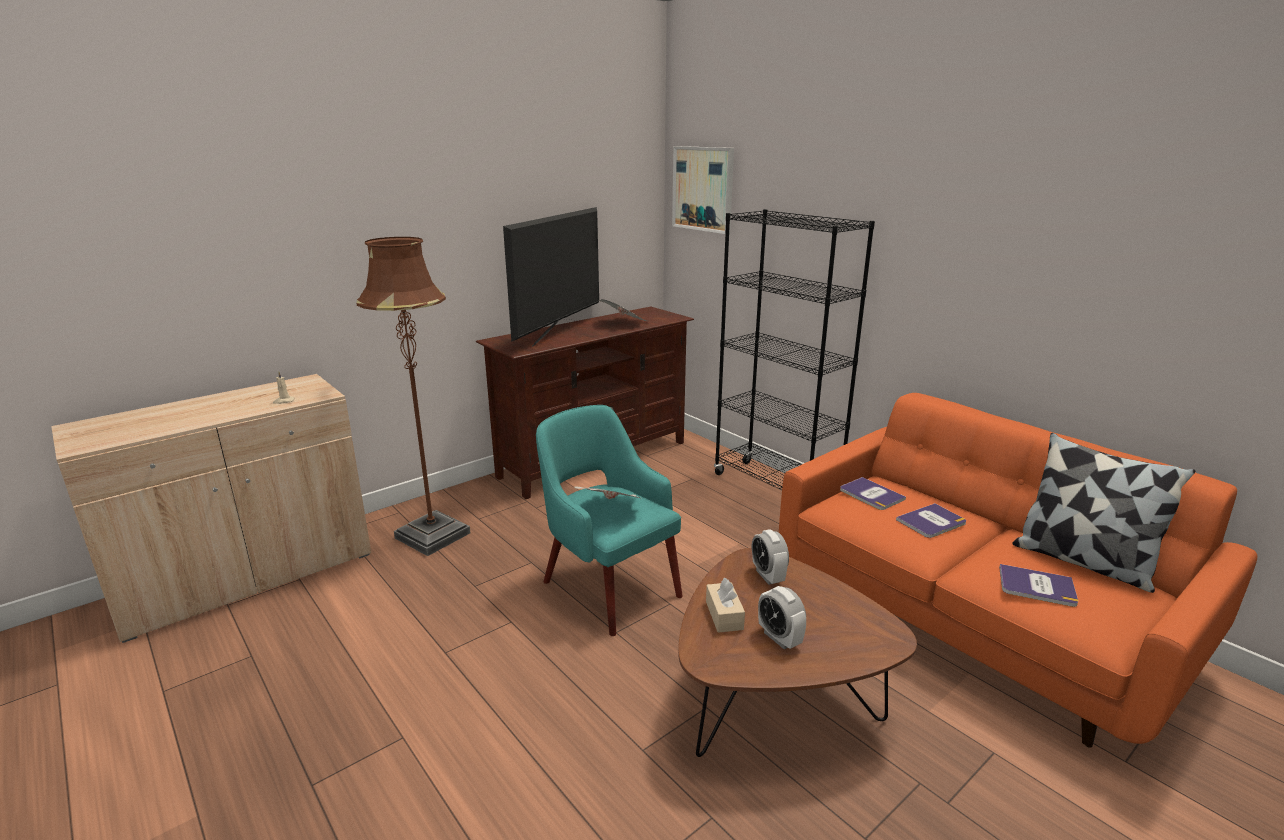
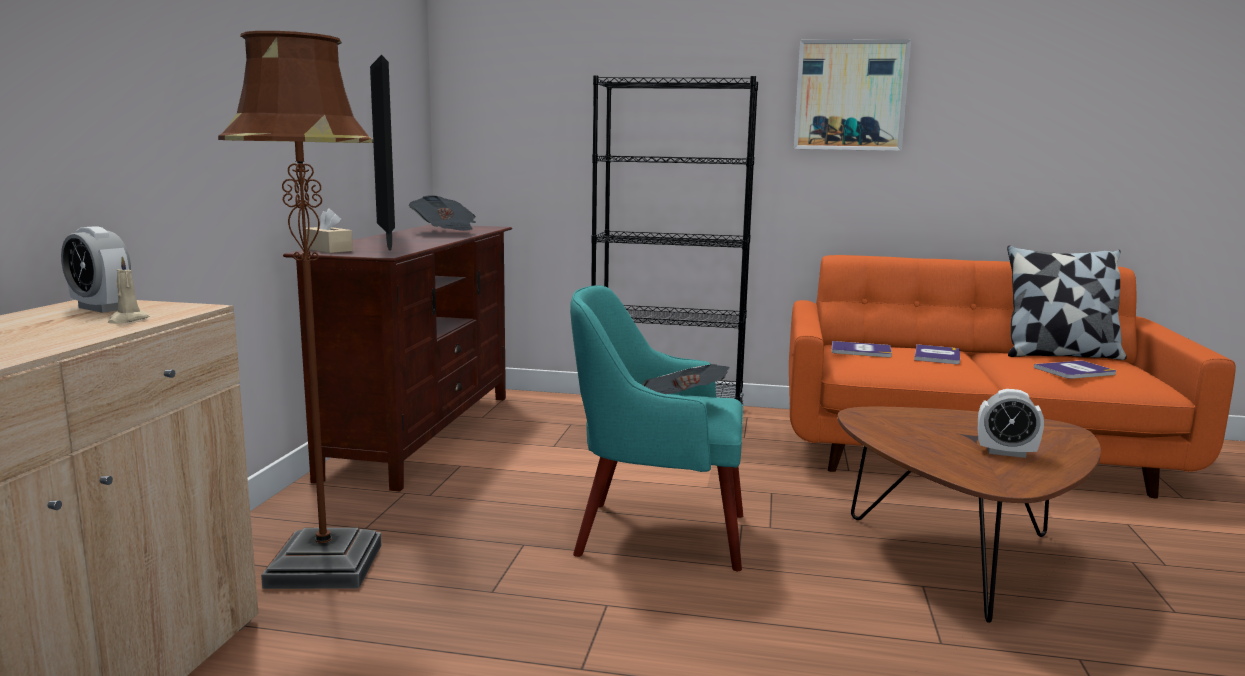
camera: 40 degrees left, 10 degrees down
picture [672,146,734,234] -> picture moved to [794,39,911,151]
beige tissue box [706,578,745,633] -> beige tissue box moved to [306,208,353,253]
alarm clock [752,529,789,585] -> alarm clock moved to [61,227,131,313]

